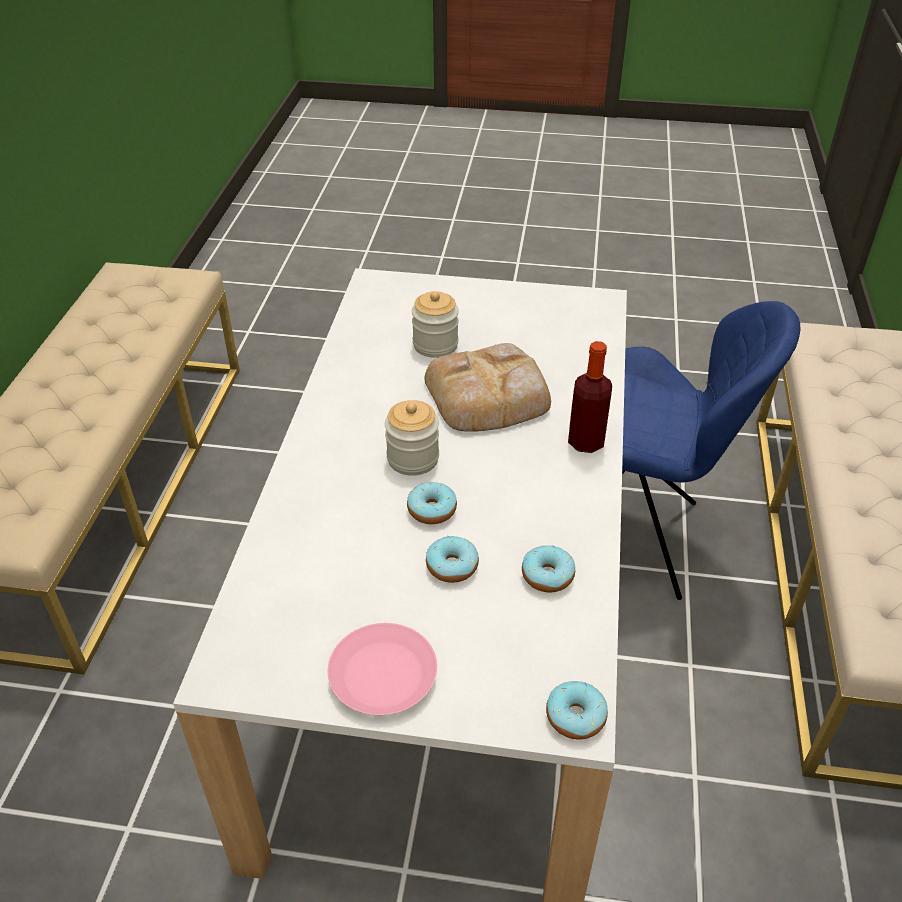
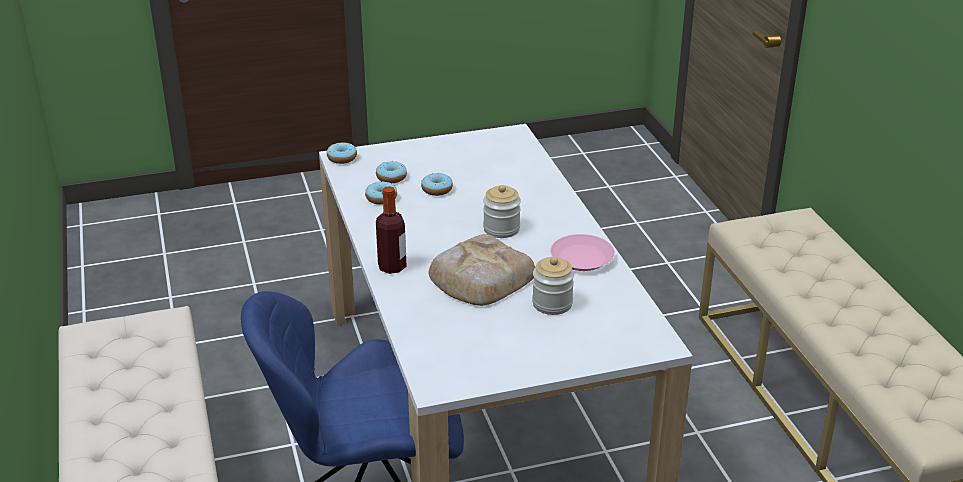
camera: 155 degrees right, 10 degrees down
pink plate [328,623,437,715] -> pink plate moved to [551,234,615,271]
donut [407,482,457,524] -> donut moved to [376,161,407,183]

